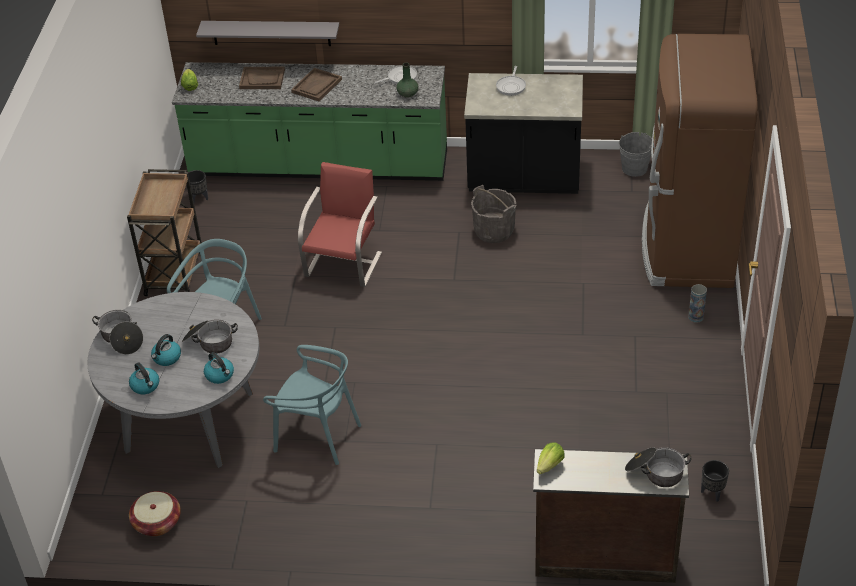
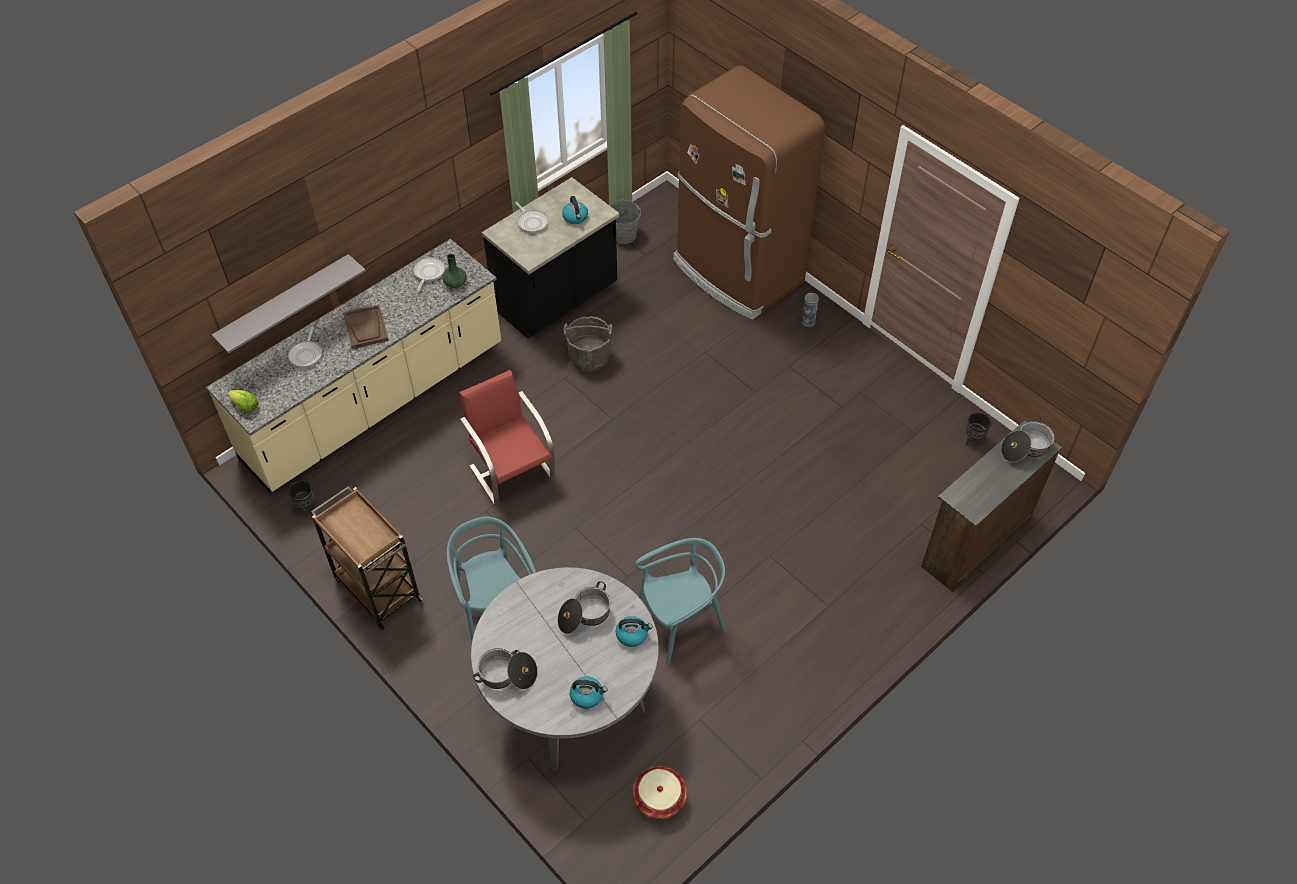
camera: 50 degrees left, 10 degrees up
kettle [151,334,181,366] -> kettle moved to [562,196,588,224]
green counter [172,62,447,181] -> beige counter [206,239,501,493]
brown tray [239,67,285,89] -> frying pan [288,327,322,368]
lettuce [537,442,565,474] -> none

